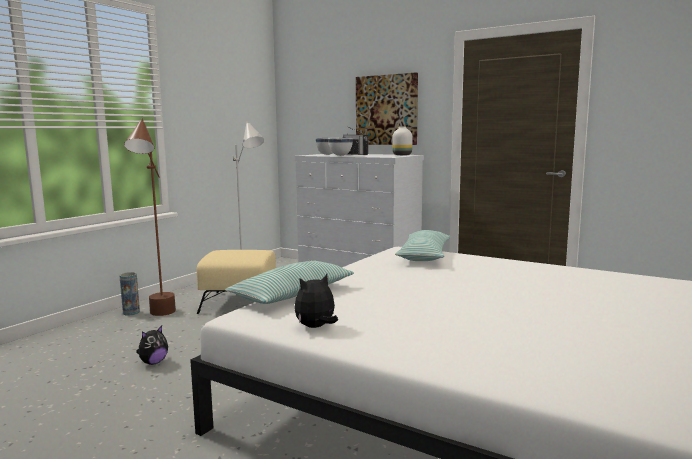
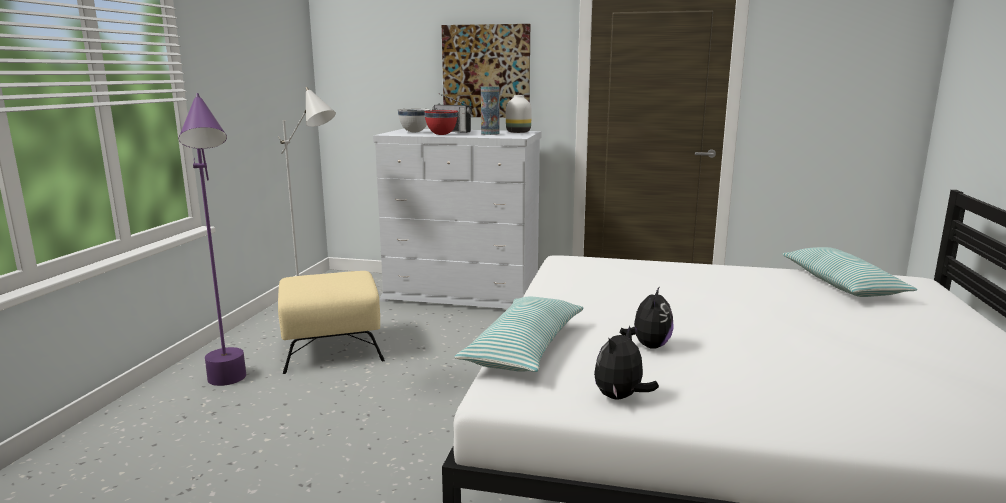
camera: 20 degrees left, 5 degrees up
vase [119,272,140,315] -> vase moved to [481,86,500,135]
brown floor lamp [124,119,176,316] -> purple floor lamp [179,93,246,386]
plush toy [136,326,168,365] -> plush toy moved to [620,286,674,349]
white bowl [328,138,353,156] -> red bowl [424,110,458,135]
pillow [395,230,451,261] -> pillow moved to [782,247,917,297]

